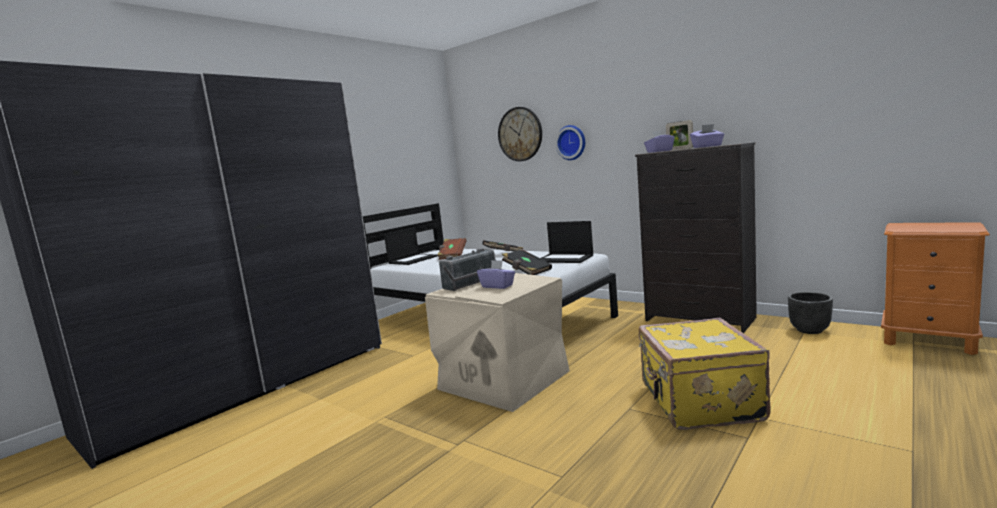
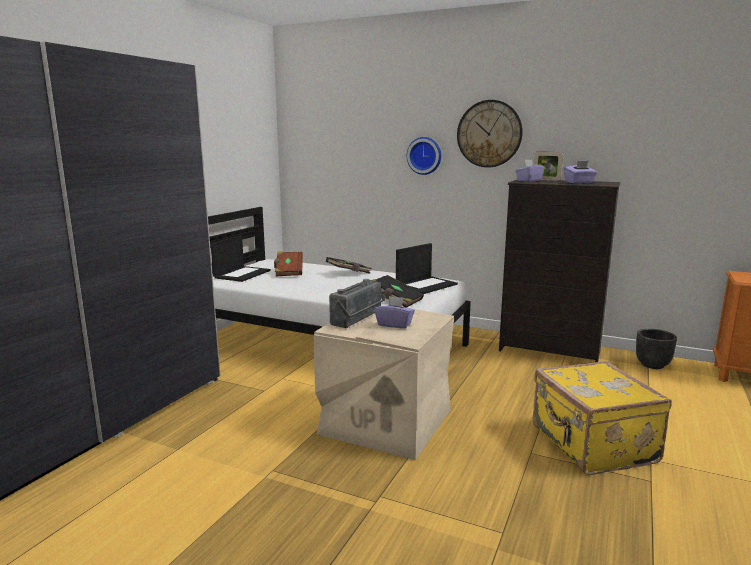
camera: 15 degrees left, 5 degrees up
wall clock [498,107,542,161] -> wall clock moved to [457,100,523,168]
laptop [540,221,593,263] -> laptop turned 60 degrees counterclockwise [396,243,458,294]

